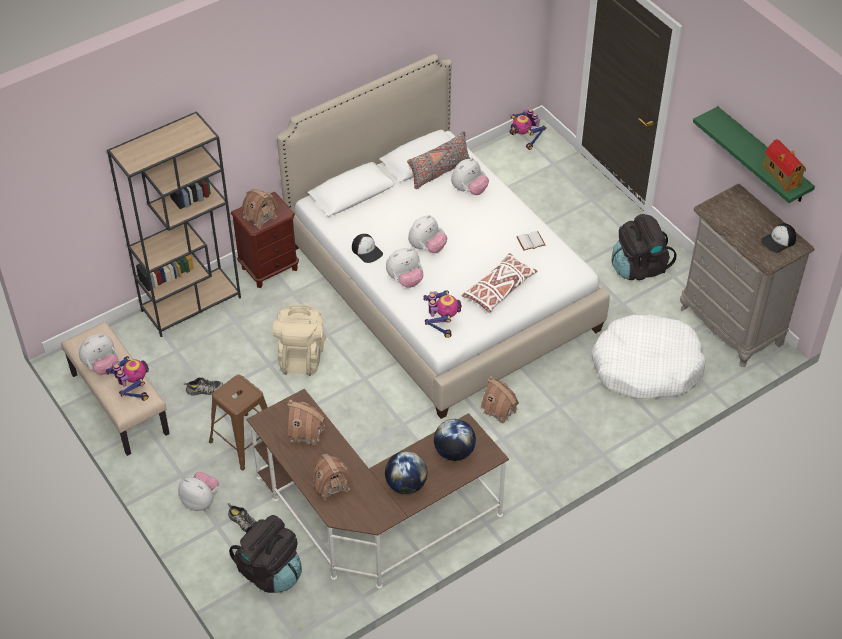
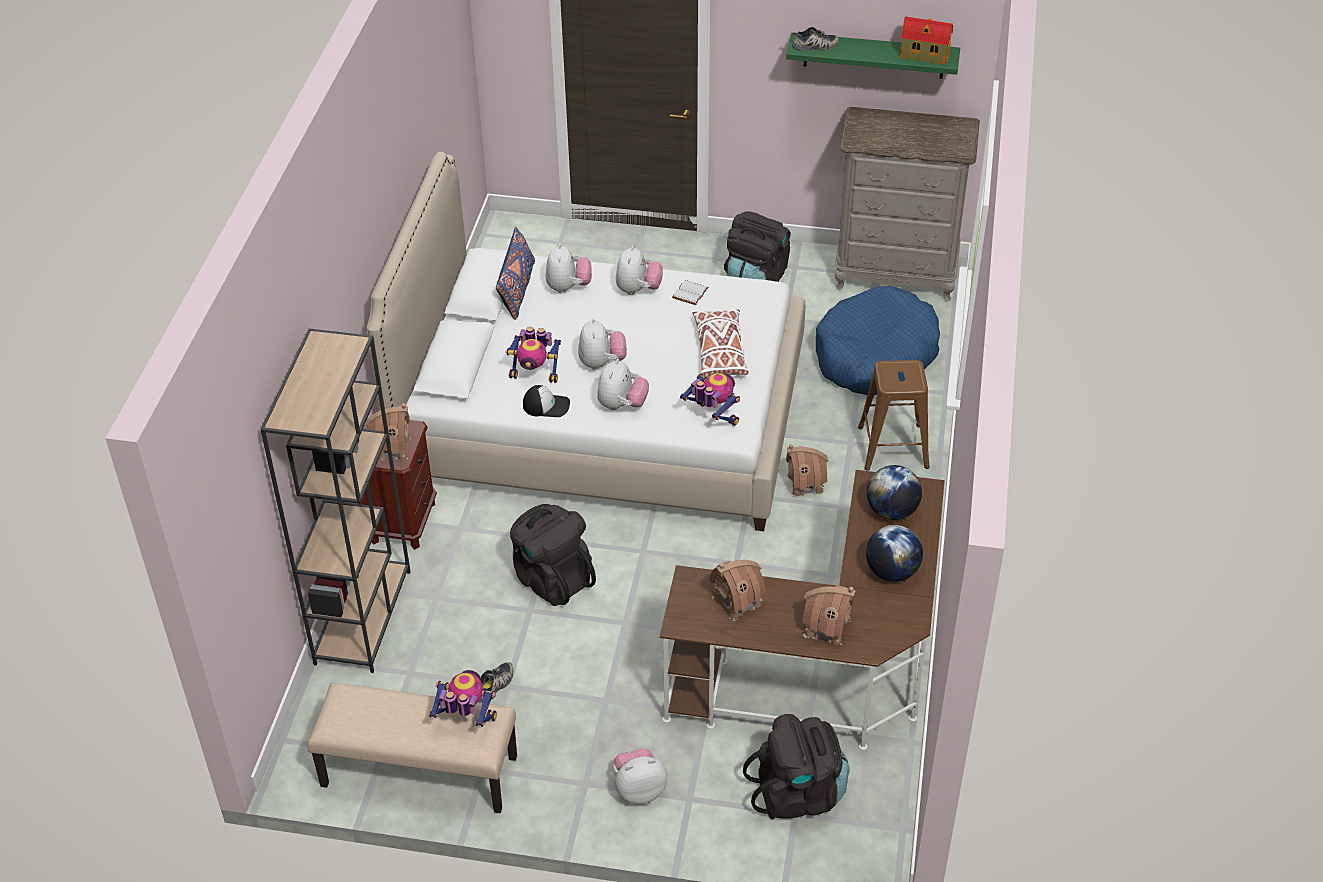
camera: 45 degrees left, 5 degrees down
plush toy [79,334,118,375] -> plush toy moved to [616,245,663,295]
brown stool [209,375,268,470] -> brown stool moved to [858,360,930,471]
shoe [228,503,257,532] -> shoe moved to [791,27,839,51]
beige backpack [273,304,326,376] -> black backpack [510,504,596,606]
grey pillow [407,131,471,189] -> blue pillow [496,227,535,320]
toy robot [510,109,546,150] -> toy robot moved to [505,327,561,383]
white dog bed [591,314,706,399] -> blue dog bed [816,286,940,395]
cap [761,223,796,253] -> none

